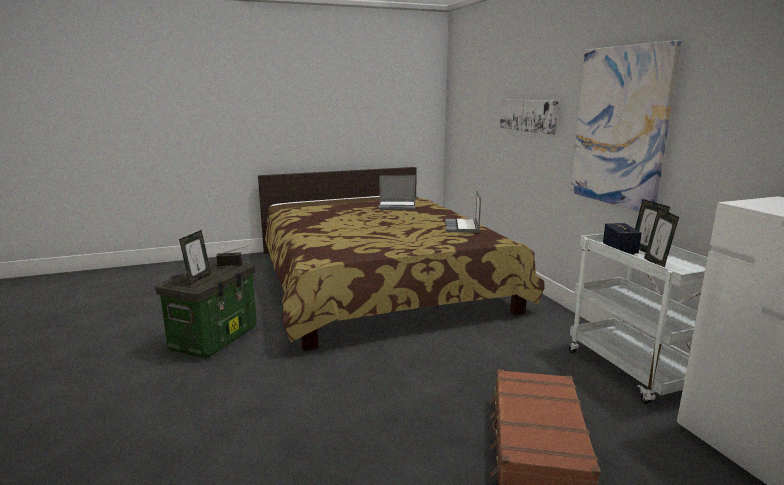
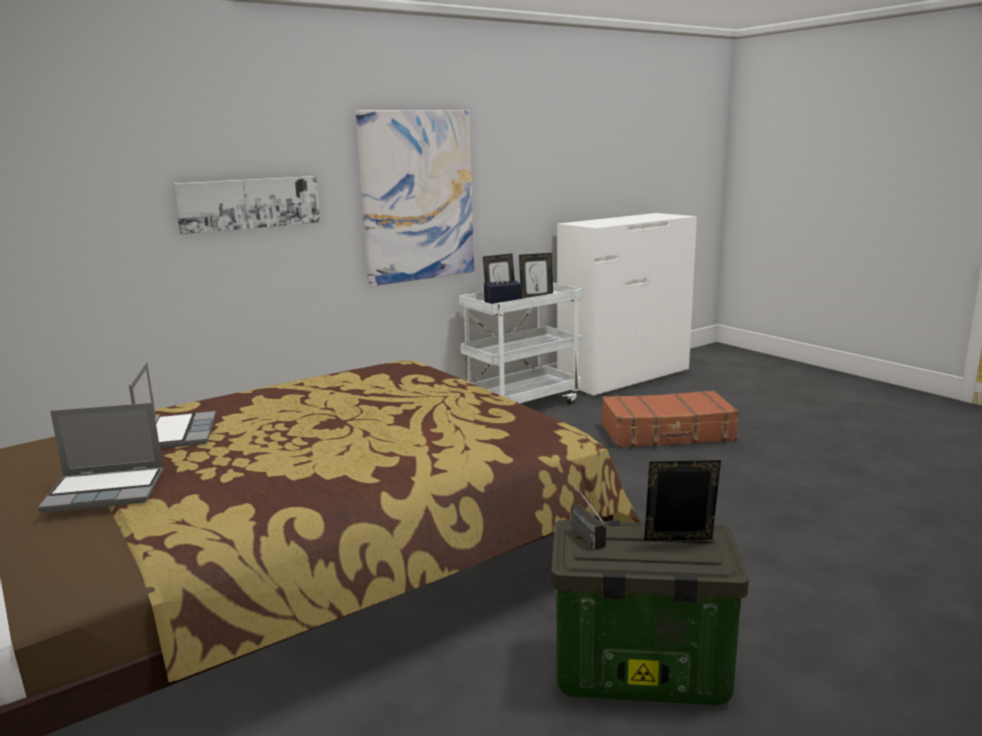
camera: 105 degrees left, 0 degrees up
laptop [445,190,481,233] -> laptop moved to [38,403,164,513]

